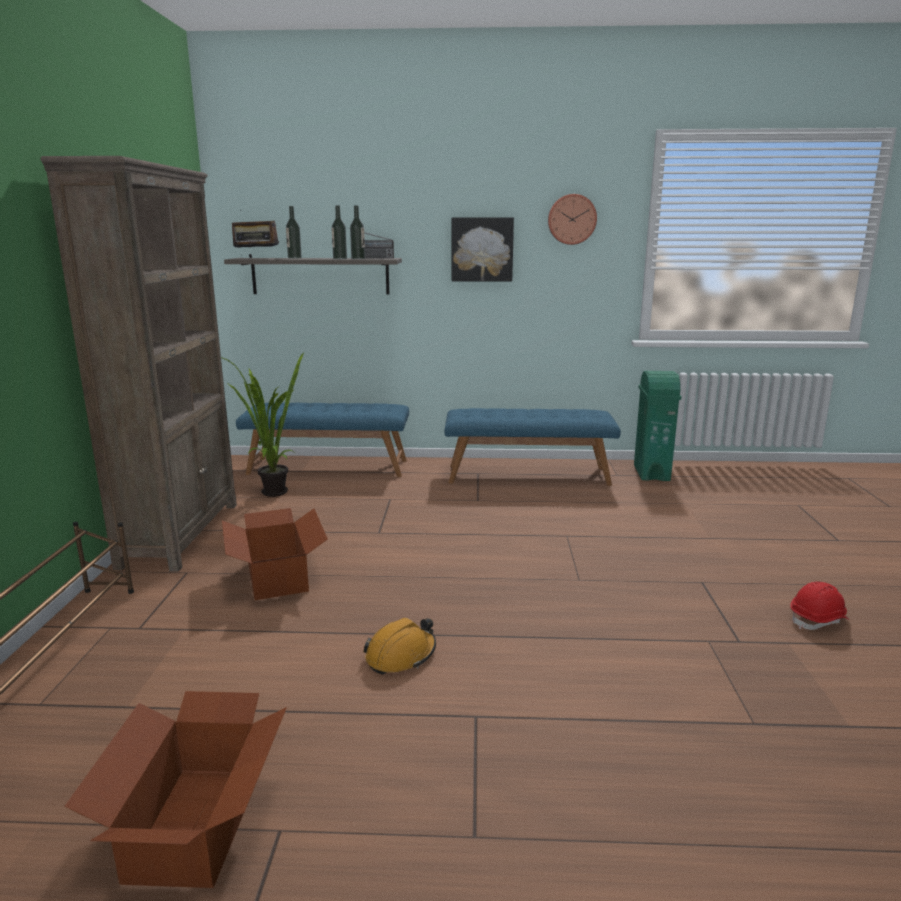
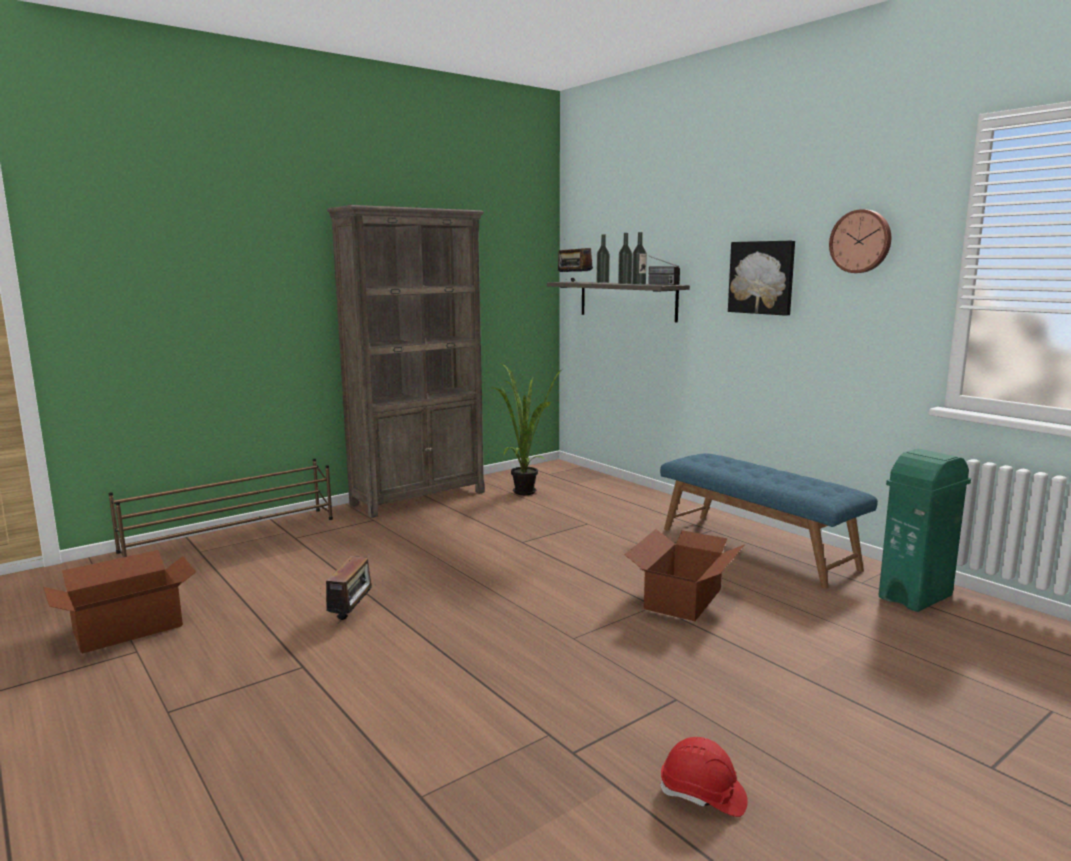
camera: 50 degrees right, 5 degrees down
cardboard box [222,508,328,600] -> cardboard box moved to [625,529,744,621]
blue bench [236,402,409,477] -> none
orange hard hat [363,618,436,675] -> radio [326,556,376,622]

